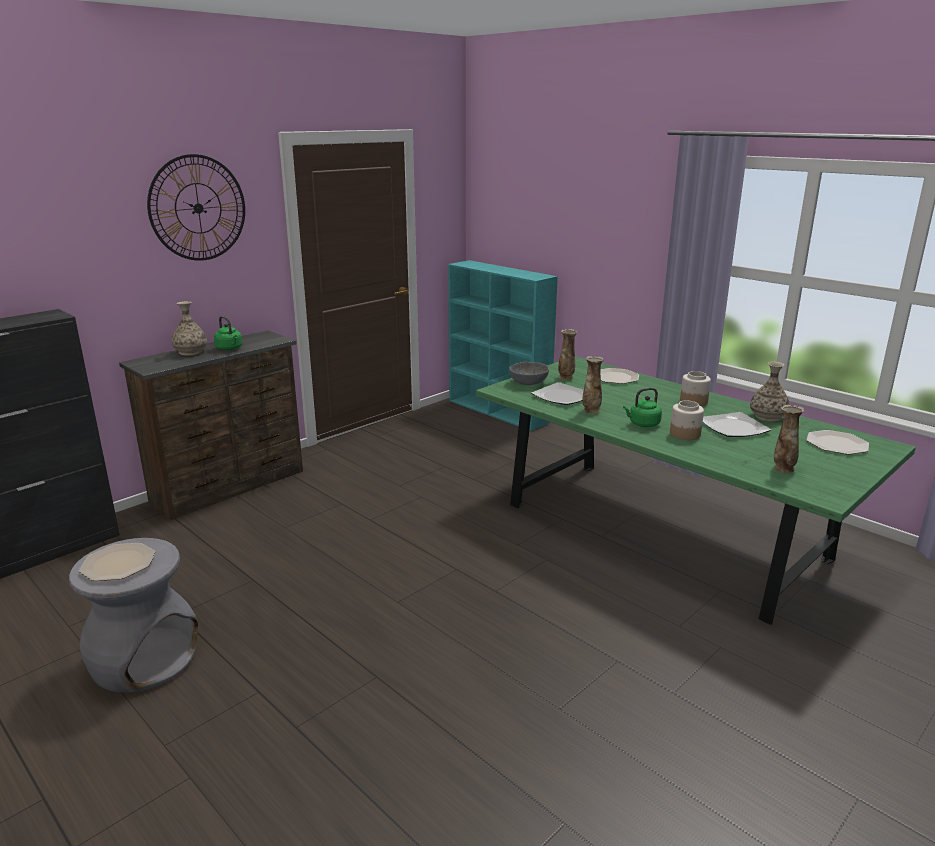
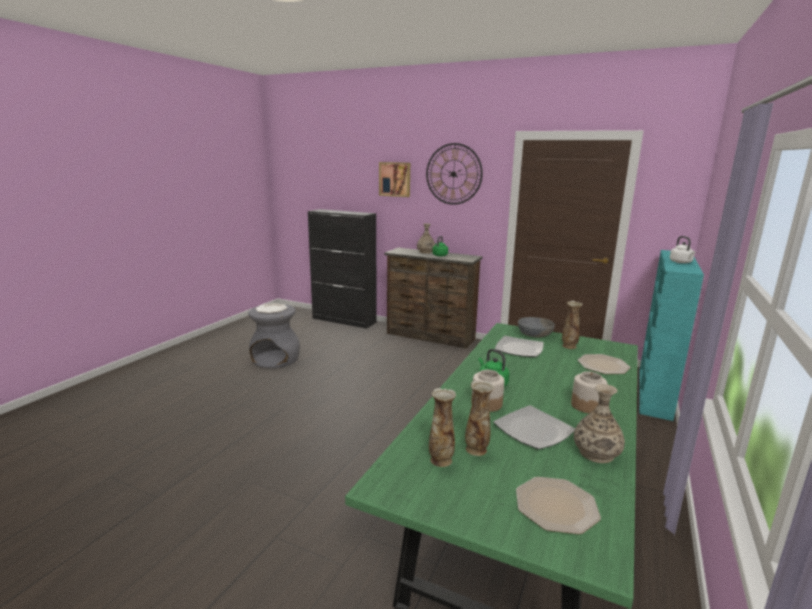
camera: 70 degrees right, 5 degrees down
vase [583,356,604,414] -> vase moved to [465,381,494,456]
none -> picture [379,162,410,197]
none -> white kettle [670,236,696,263]

